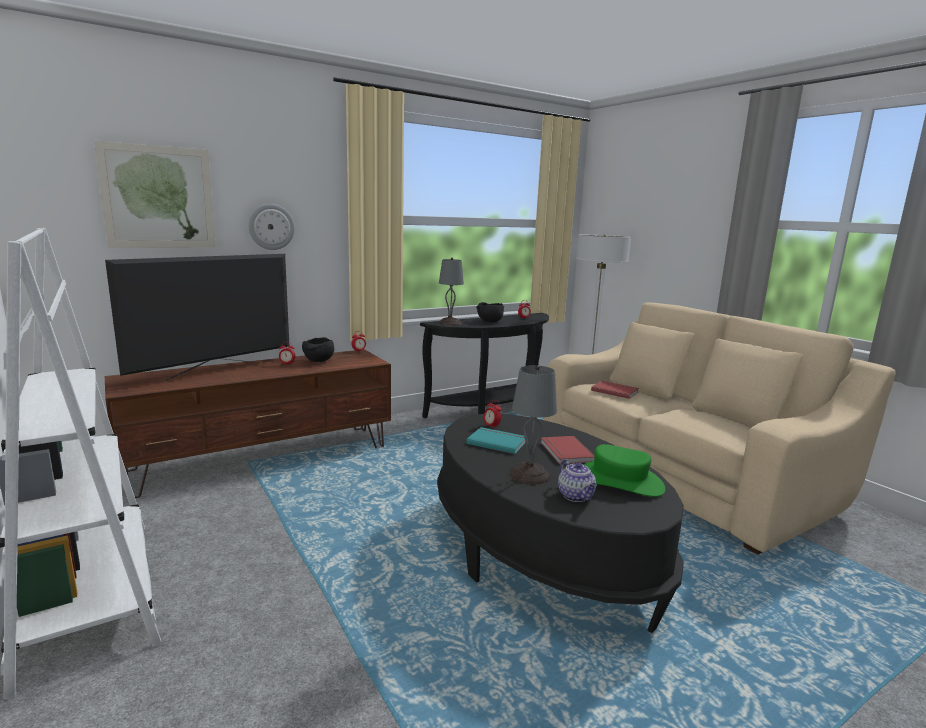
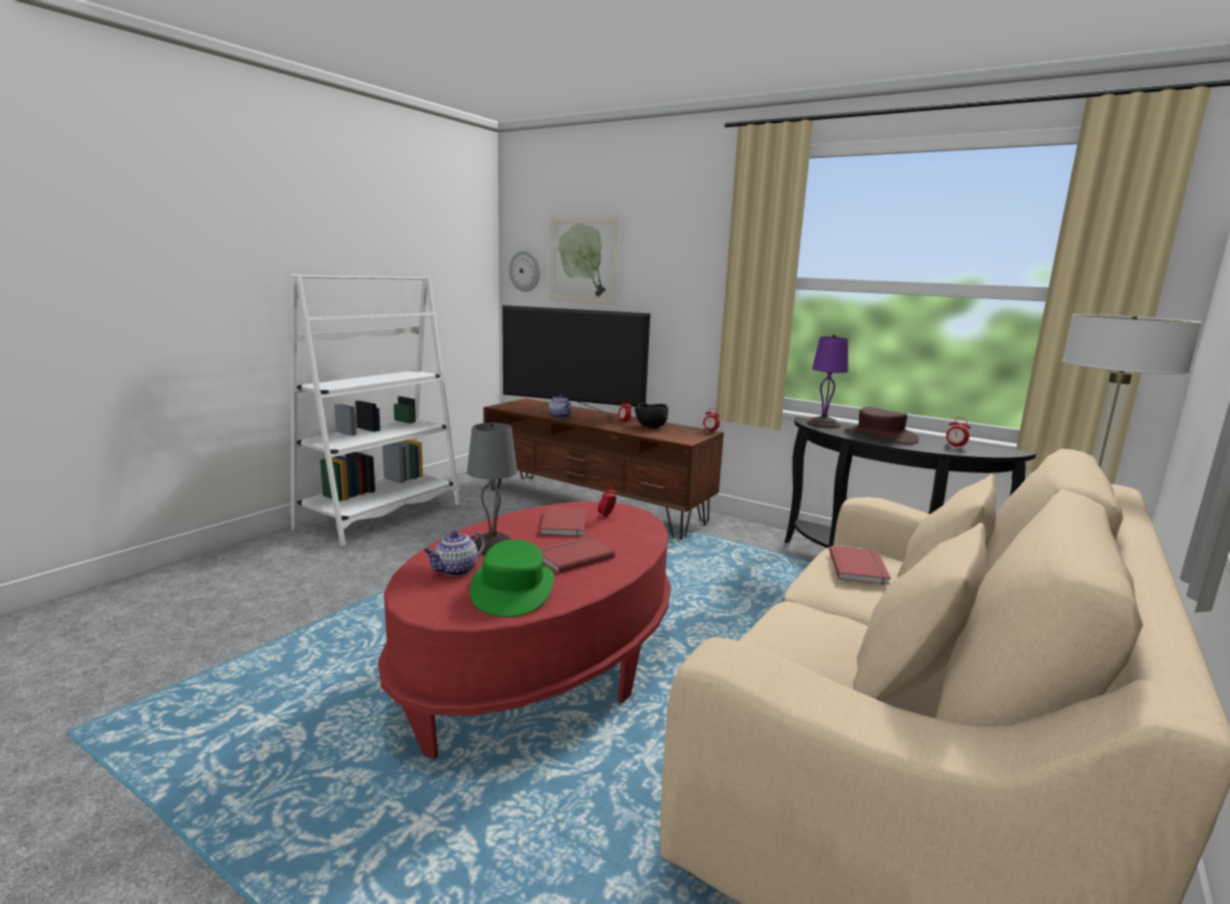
camera: 65 degrees right, 0 degrees up
wall clock [248,204,295,250] -> wall clock moved to [509,250,540,292]
black coffee table [437,414,684,633] -> red coffee table [378,501,671,759]
grey table lamp [438,258,464,326] -> purple table lamp [807,334,848,428]
turquoise book [466,427,526,454] -> red book [540,507,586,536]
black bowl [476,302,504,322] -> brown hat [844,407,919,444]
none -> teapot [549,395,572,418]

